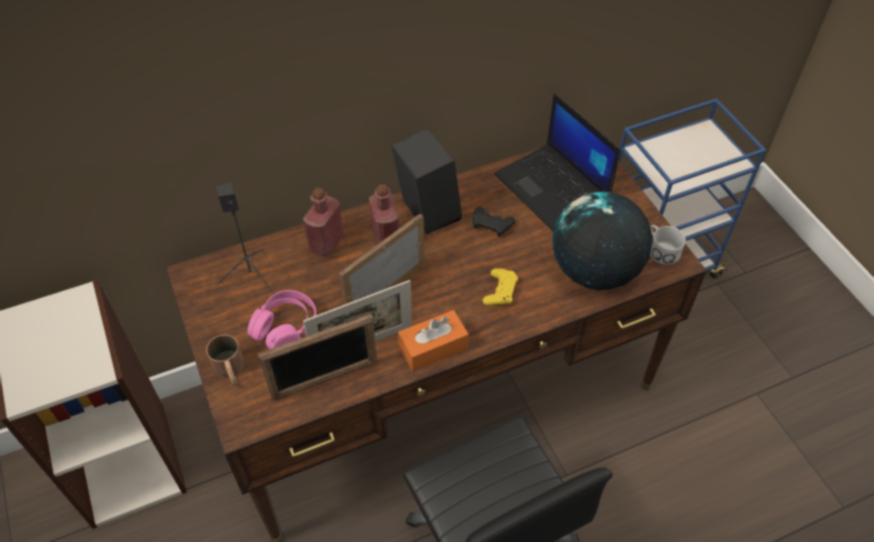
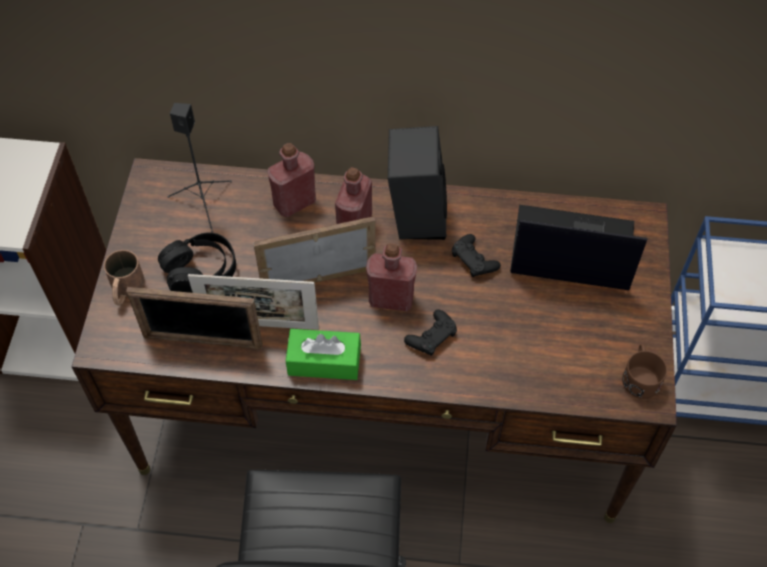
camera: 30 degrees right, 5 degrees up
pink headphones [247,290,317,349] -> black headphones [158,232,236,293]
orange tissue box [398,310,469,371] -> green tissue box [286,329,361,380]
yellow game controller [483,268,518,305] -> black game controller [404,310,457,356]
laptop [494,94,621,232] -> laptop turned 105 degrees clockwise [510,204,648,290]
globe [552,192,653,290] -> none
white mug [650,225,686,265] -> brown mug [622,344,667,399]
none -> red bottle [366,243,417,311]

